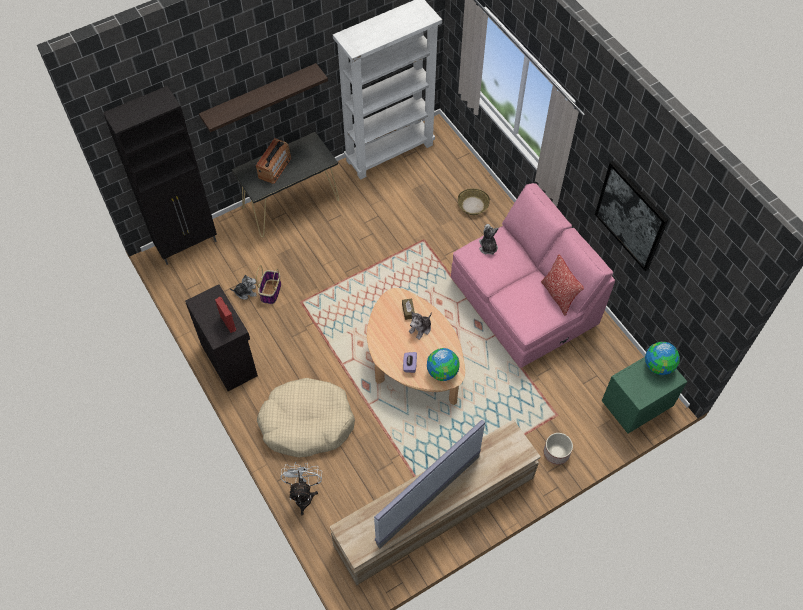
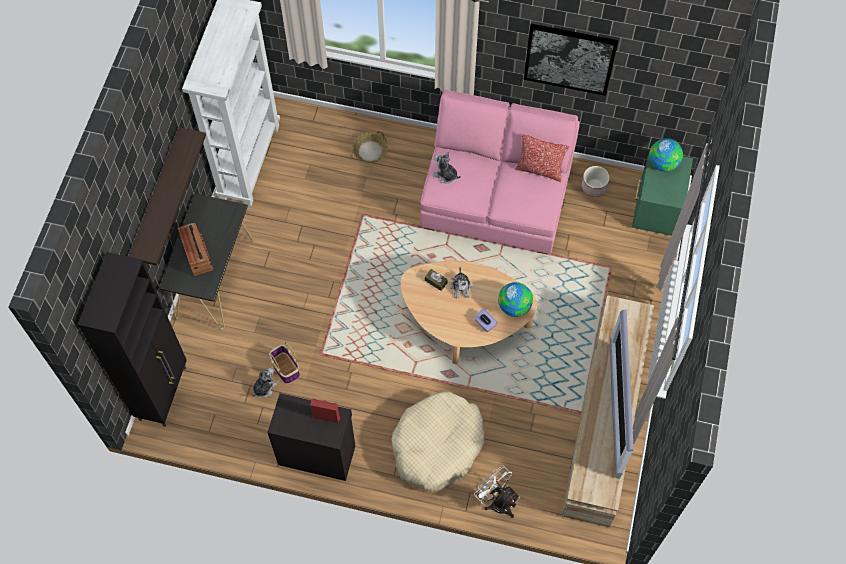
camera: 45 degrees left, 5 degrees up
planter [544,433,573,465] -> planter moved to [581,166,610,197]

